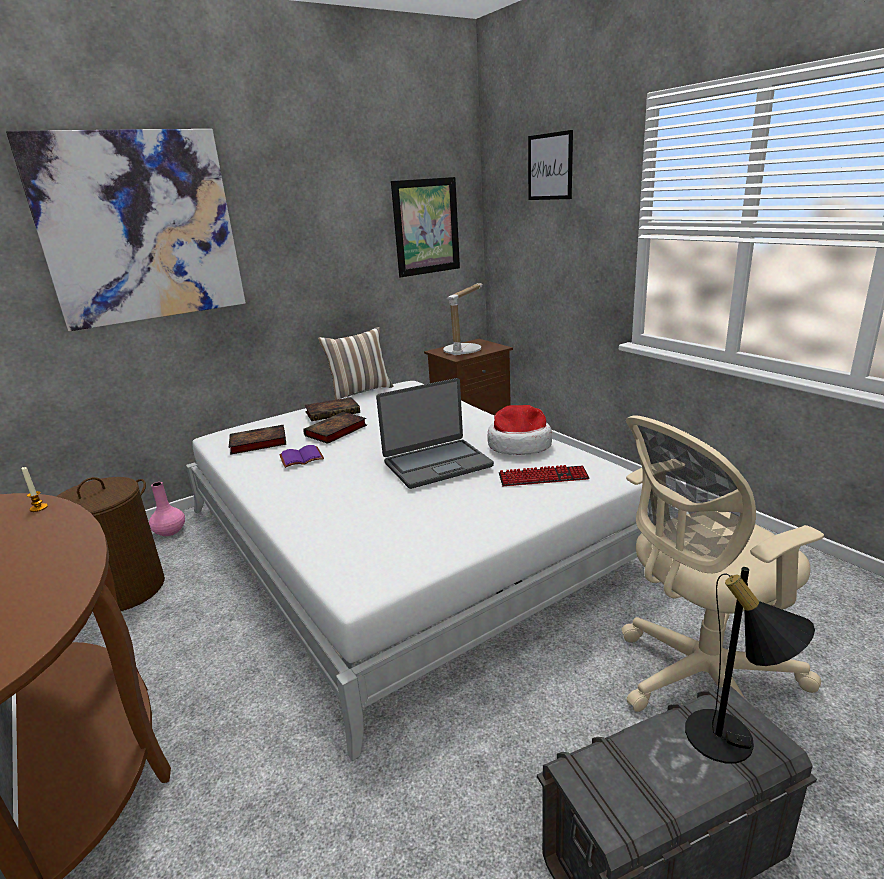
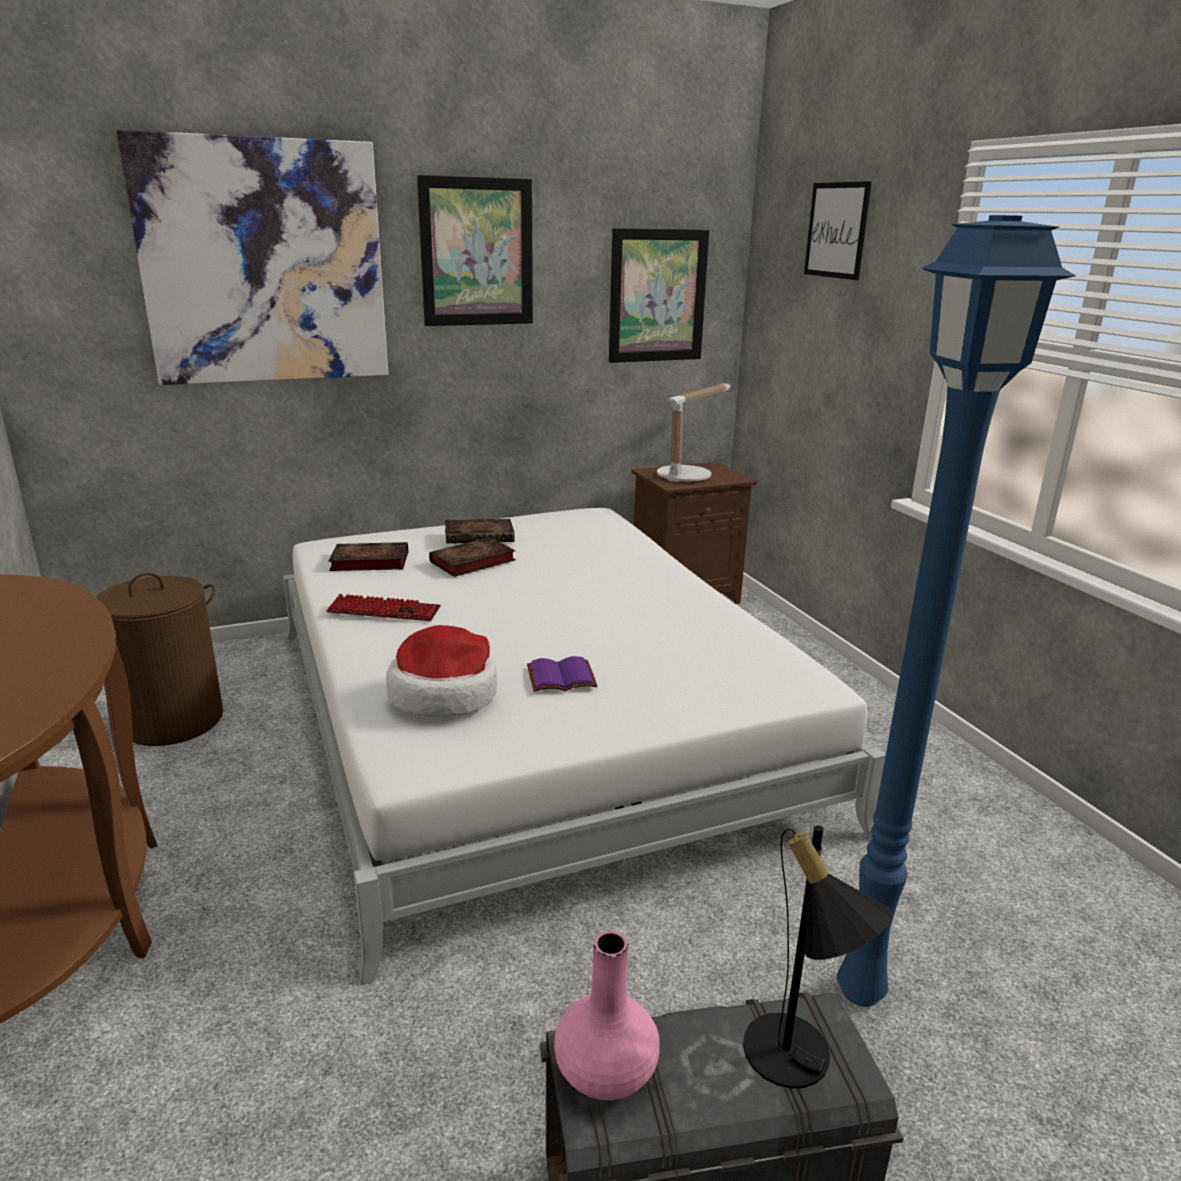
camera: 10 degrees right, 0 degrees up
candle [21,466,48,512] -> none
pink vase [149,482,185,536] -> pink vase moved to [554,931,660,1100]
purple book [279,445,324,468] -> purple book moved to [527,656,597,692]
pillow [318,327,393,400] -> none
laptop [376,378,494,489] -> none
hat [488,405,552,455] -> hat moved to [386,625,497,717]
keyboard [499,465,589,486] -> keyboard moved to [326,594,441,621]
beige office chair [622,415,824,712] -> blue floor lamp [837,215,1076,1007]
none -> picture [417,175,533,326]

